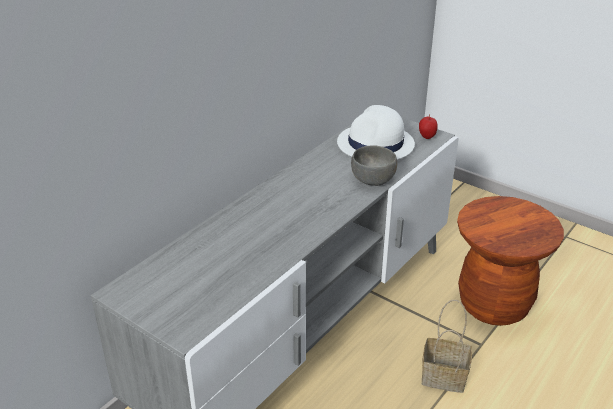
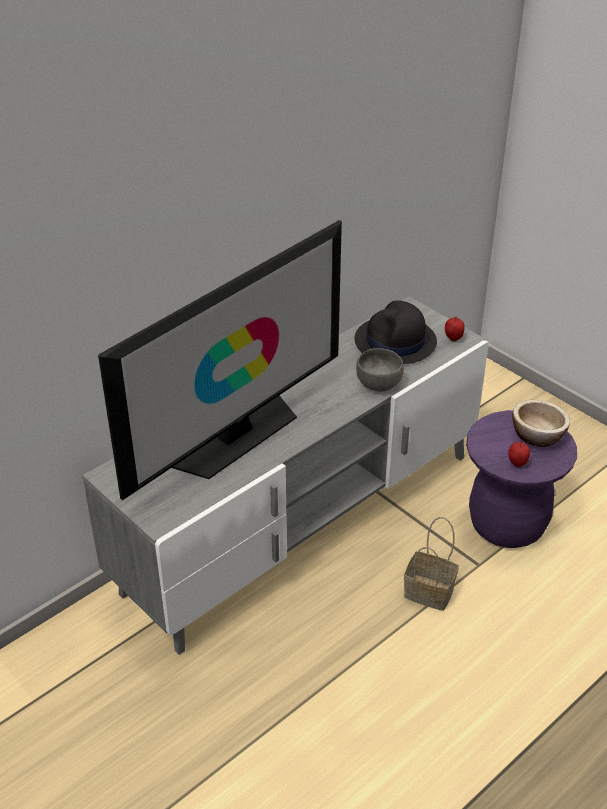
camera: 10 degrees right, 5 degrees up
white hat [337,105,415,160] -> black hat [354,300,437,364]
brown stool [457,196,564,326] -> purple stool [466,410,577,548]
none -> television [98,220,342,500]
none -> apple [508,441,530,467]
none -> bowl [512,400,570,447]

